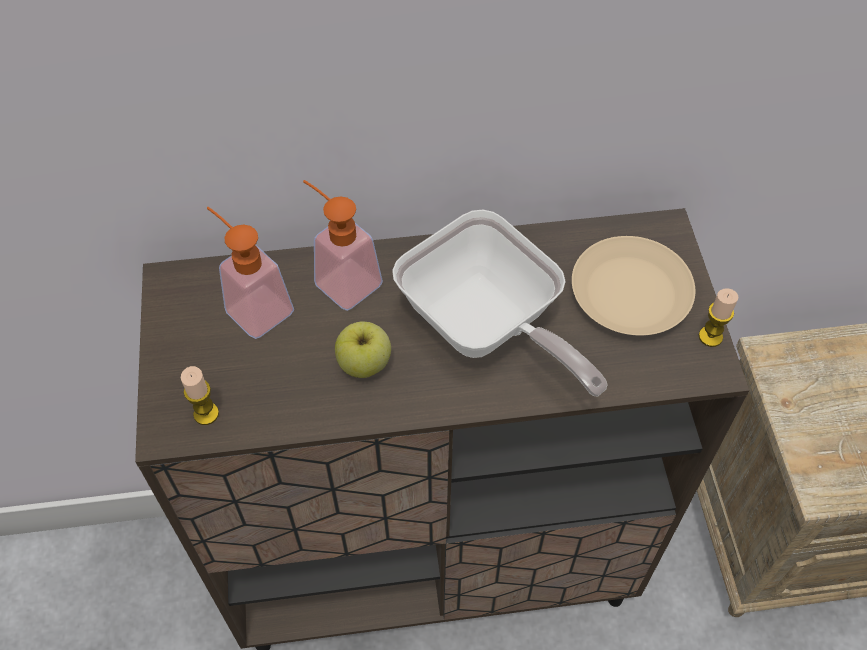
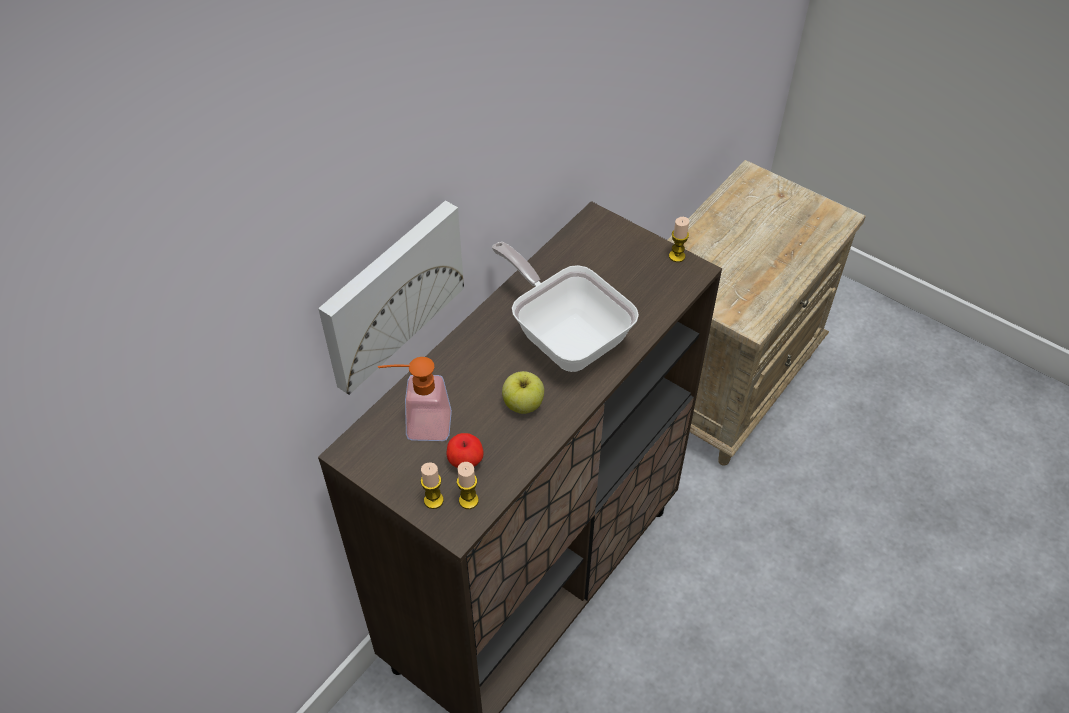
camera: 45 degrees left, 5 degrees down
soap dispenser [303,180,383,311] -> none
frying pan [392,210,608,396] -> frying pan turned 135 degrees counterclockwise [492,242,639,372]
beige plate [572,236,695,335] -> none
none -> picture [318,201,464,395]
none -> candle [421,462,444,509]
none -> apple [447,433,484,468]

